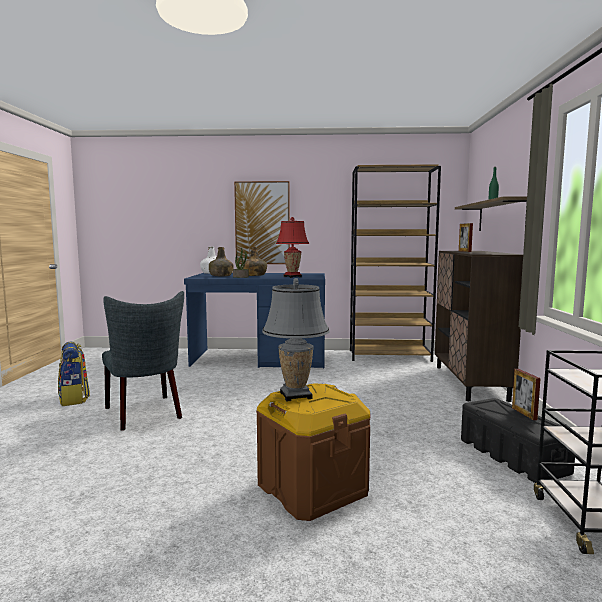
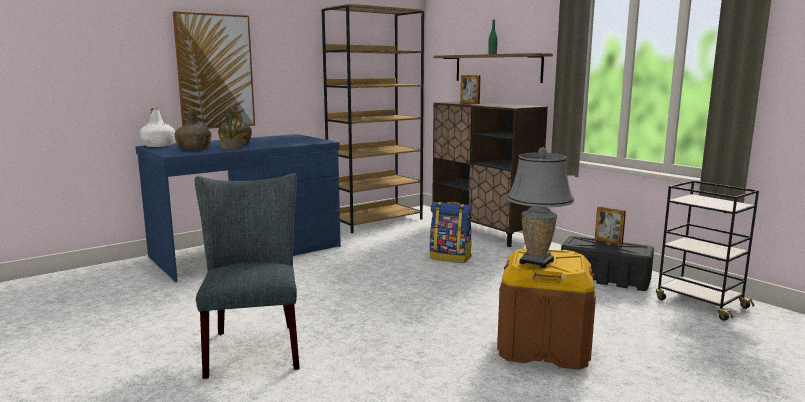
camera: 40 degrees left, 5 degrees up
backpack [58,341,90,406] -> backpack moved to [429,202,472,263]
grey chair [102,291,184,430] -> grey chair turned 120 degrees counterclockwise [195,173,300,379]
red table lamp [276,217,309,278] -> none

